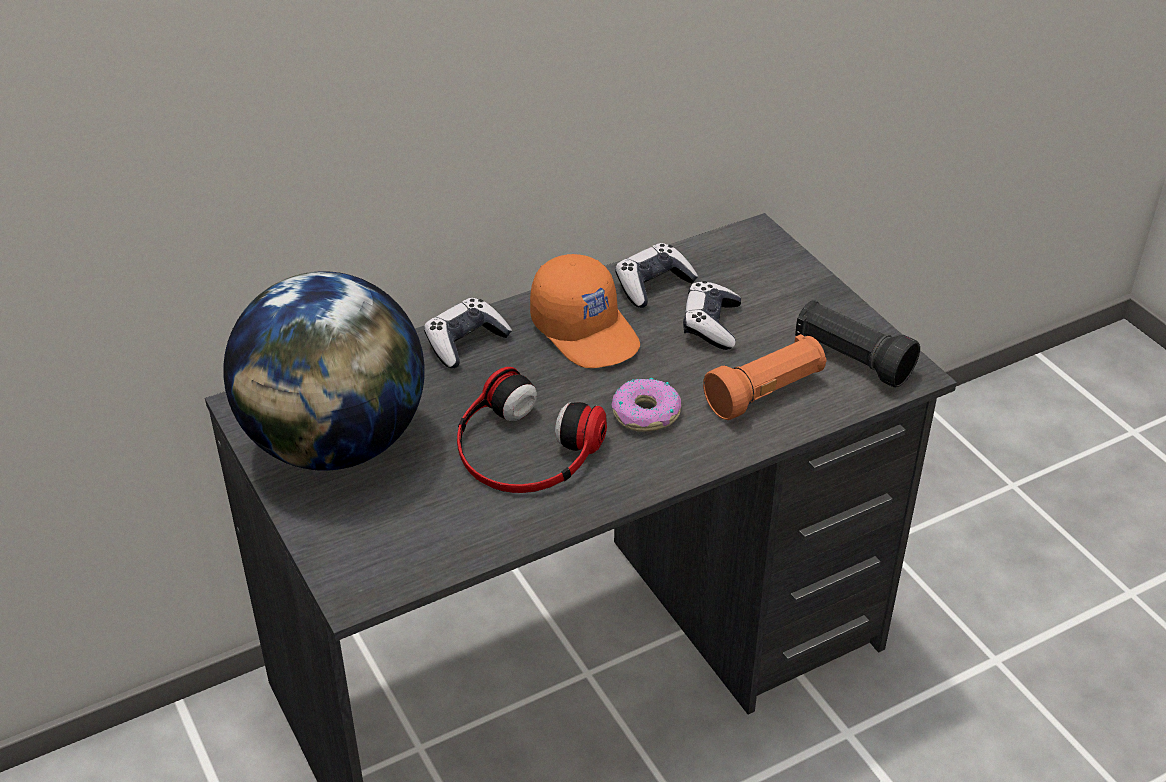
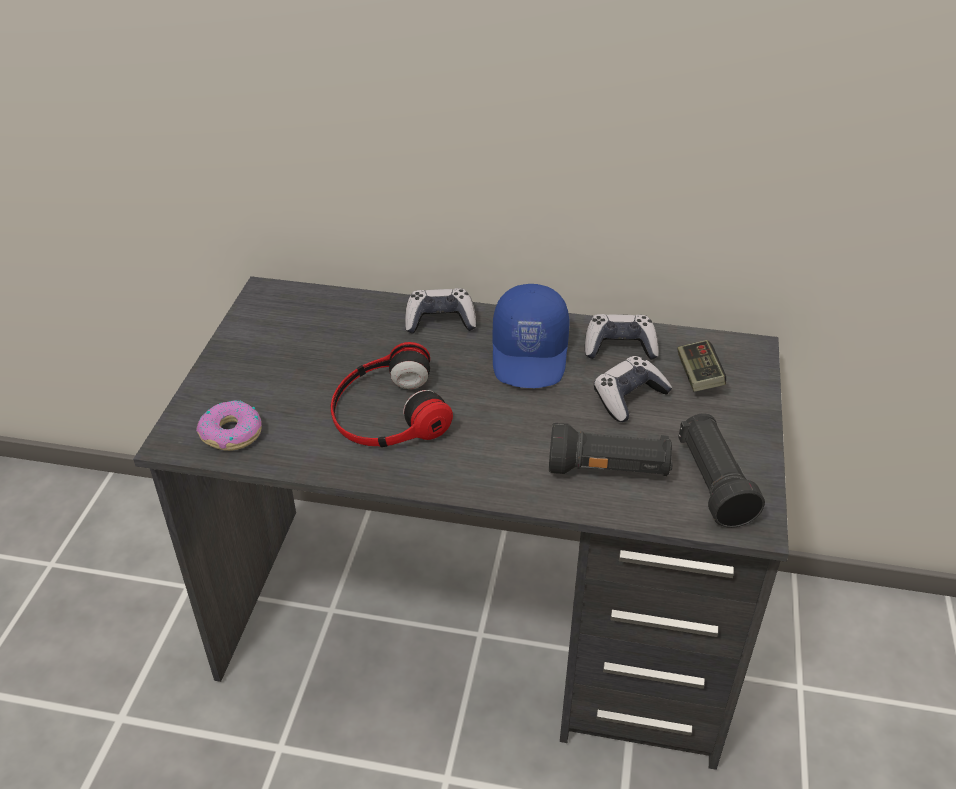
camera: 40 degrees right, 0 degrees up
globe [223,271,425,471] -> none
orange cap [530,254,640,368] -> blue cap [493,284,570,388]
donut [612,378,681,432] -> donut moved to [196,400,262,451]
orange flashlight [703,334,827,420] -> black flashlight [549,423,673,476]
none -> game controller [677,340,726,392]

